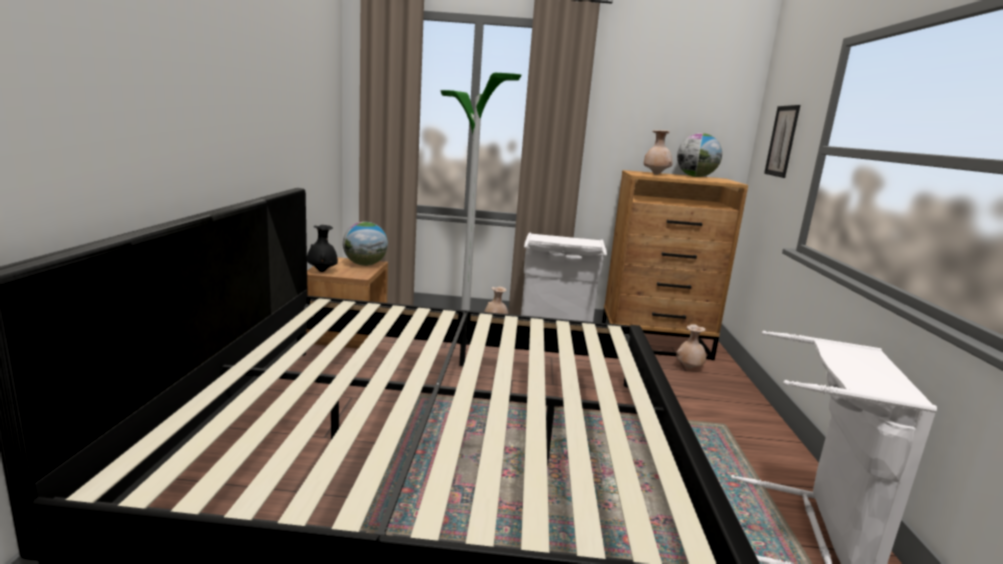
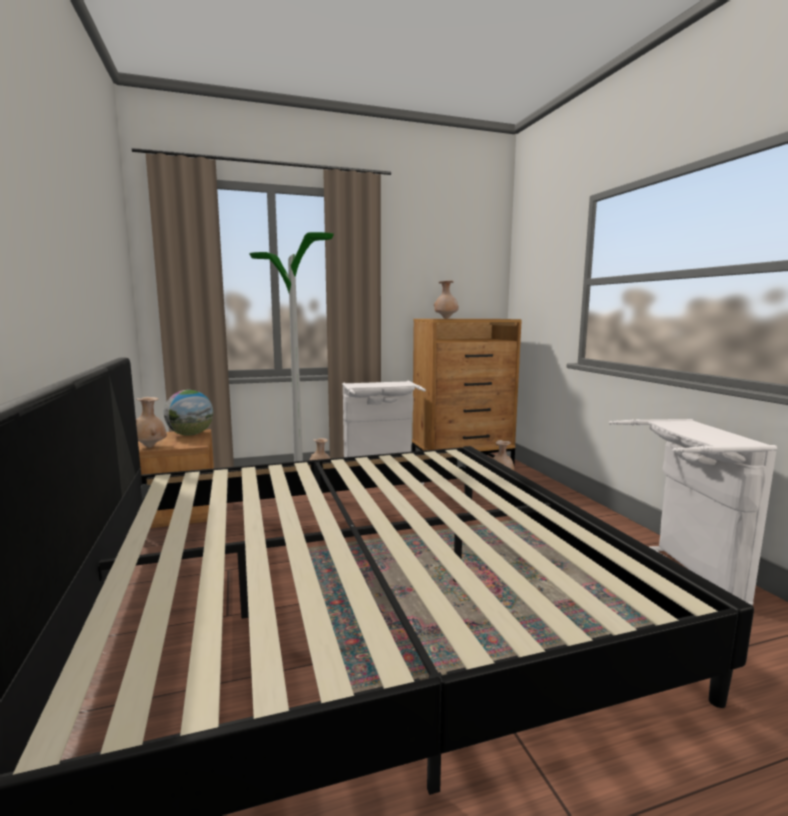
camera: 20 degrees left, 5 degrees down
black vase [307,225,338,272] -> beige vase [136,397,167,448]
globe [677,133,722,177] -> none
picture [764,105,800,178] -> none

